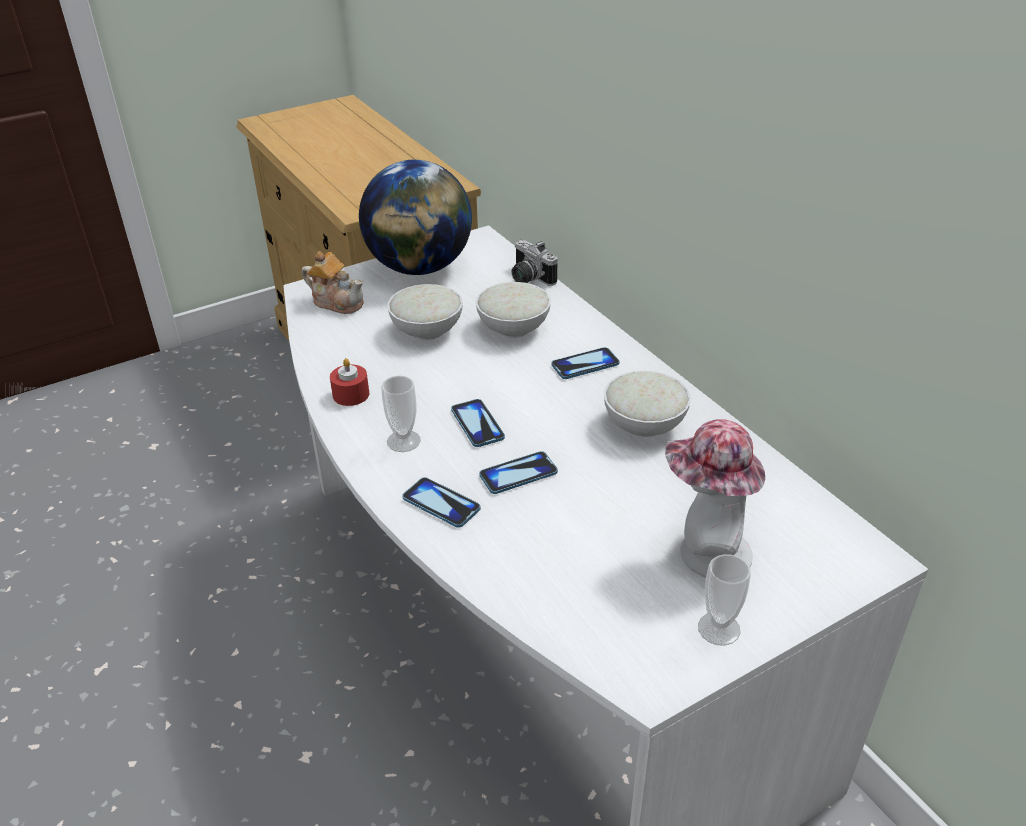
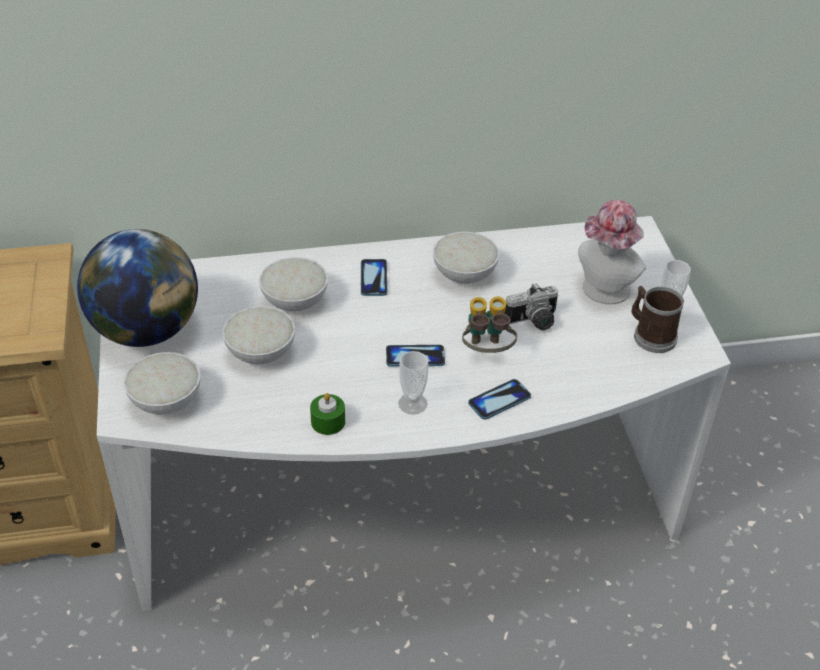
camera: 70 degrees left, 5 degrees up
teapot [302,251,364,314] -> white bowl [123,352,200,415]
red candle [330,358,369,406] -> green candle [310,393,345,435]
phone [479,451,558,494] -> binoculars [462,297,517,353]
camera [512,240,557,286] -> camera moved to [505,283,558,330]
none -> mug [632,286,684,353]

